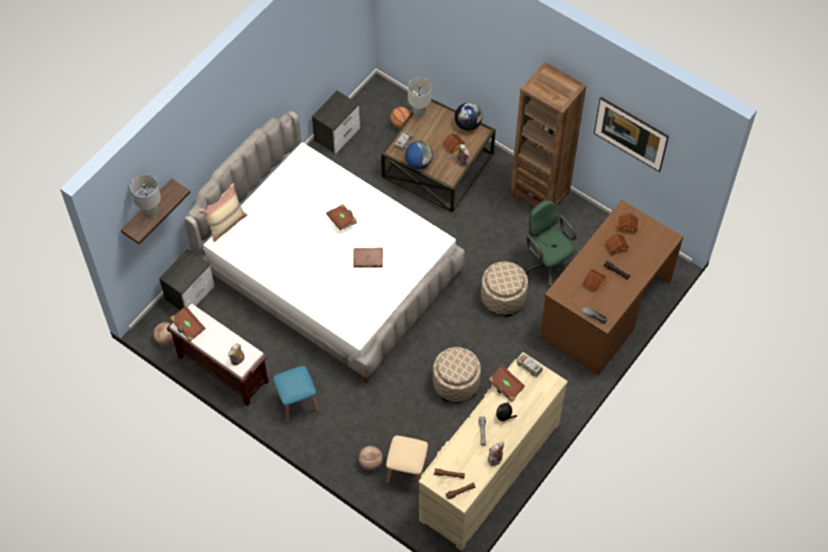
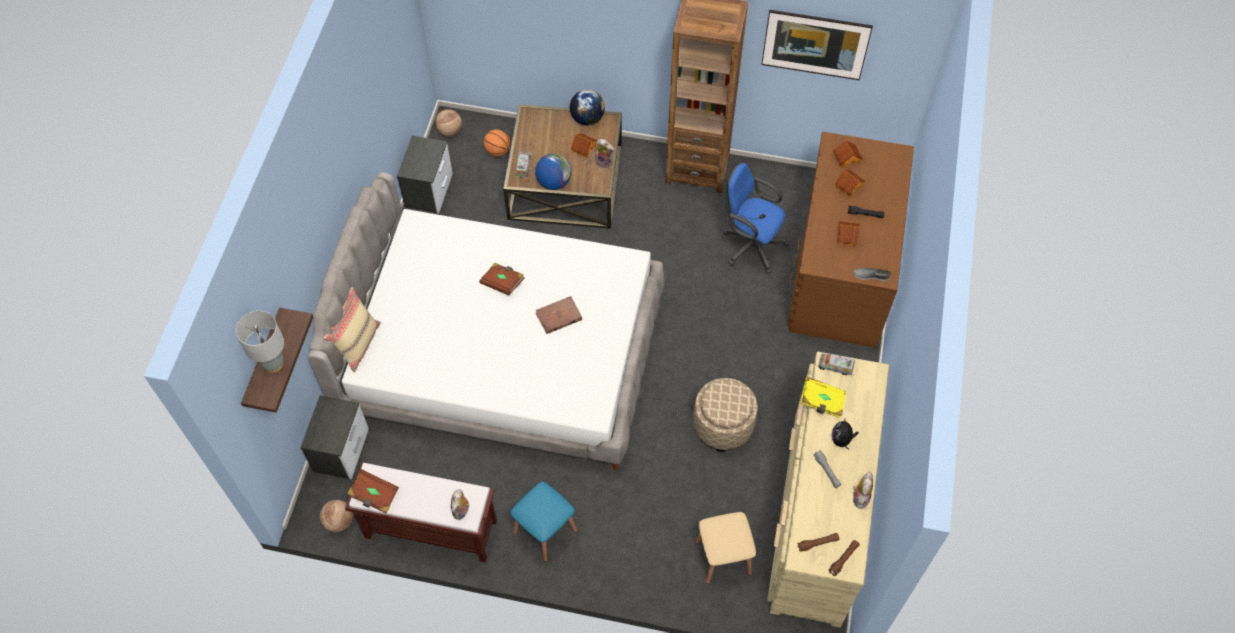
camera: 25 degrees left, 0 degrees up
basketball [358,446,383,470] -> basketball moved to [435,109,462,137]
grey table lamp [408,77,431,118] -> none
beige ottoman [481,261,528,317] -> none
brown book [488,365,525,402] -> yellow book [801,377,846,418]
green office chair [524,200,576,289] -> blue office chair [723,163,789,274]

